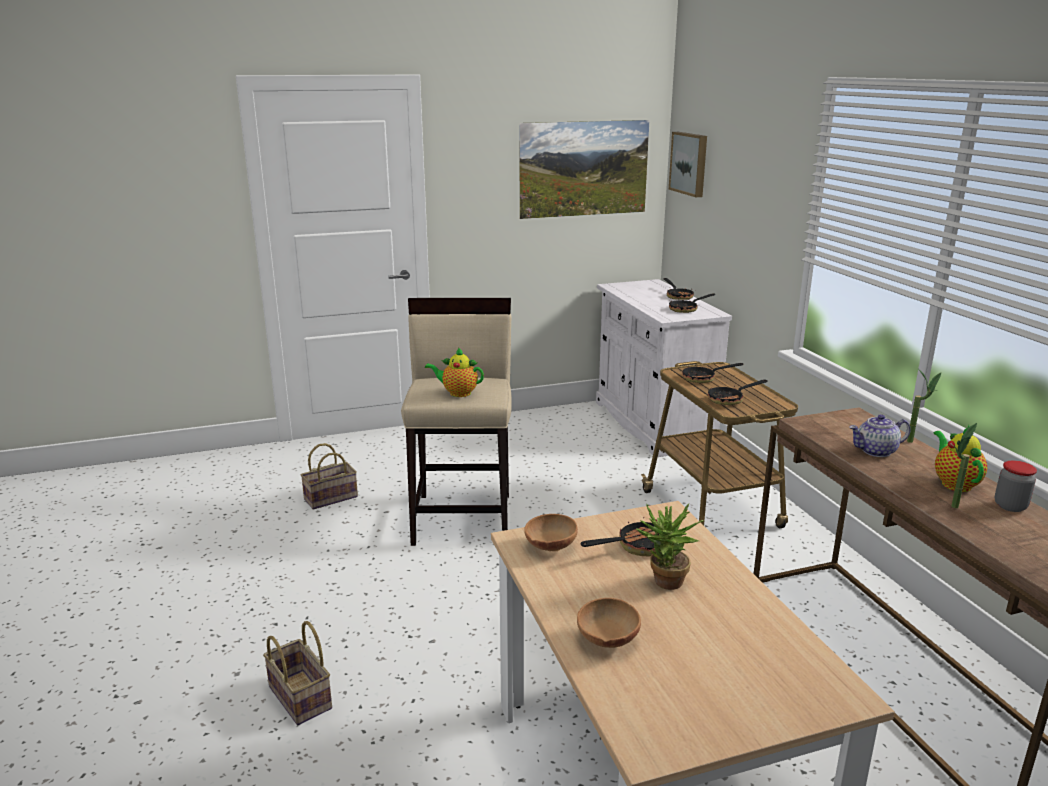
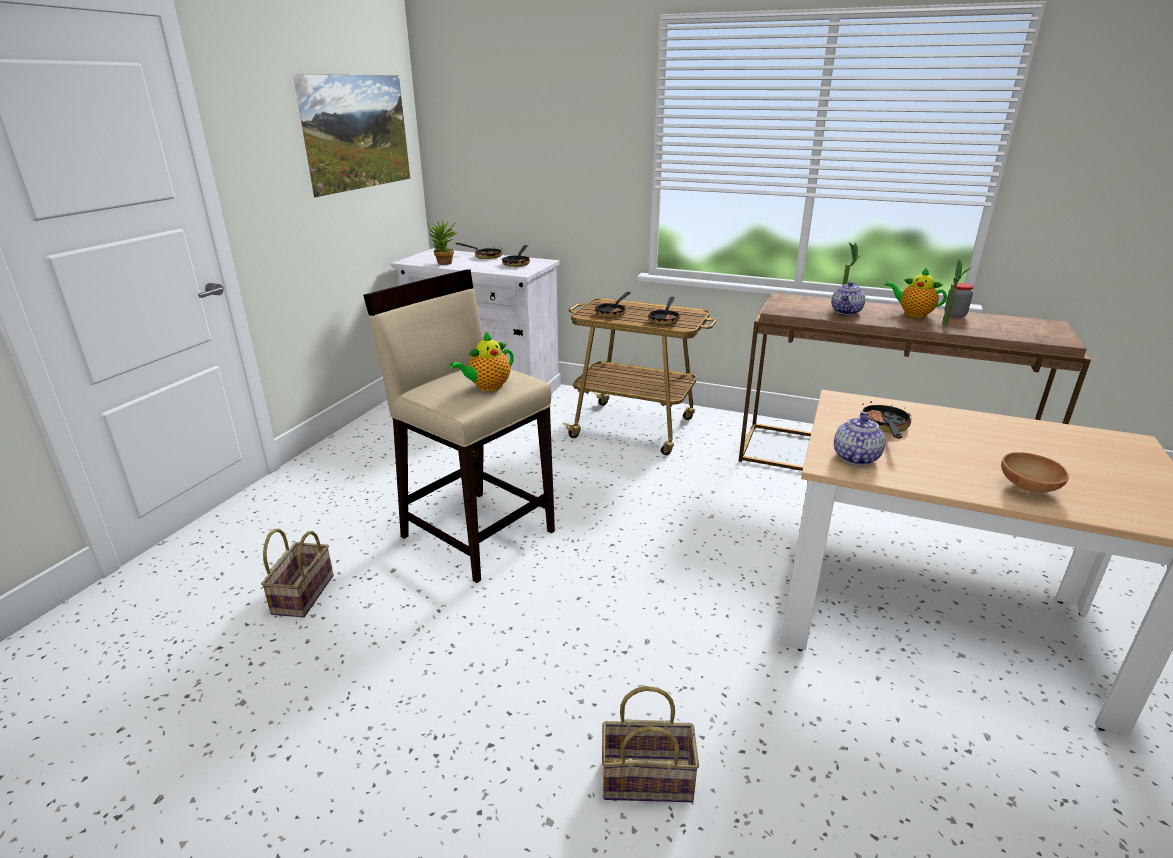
camera: 50 degrees left, 5 degrees up
brown bowl [524,514,578,551] -> teapot [834,412,885,465]
potted plant [636,504,704,590] -> potted plant moved to [427,221,457,265]
picture [669,132,707,197] -> none

